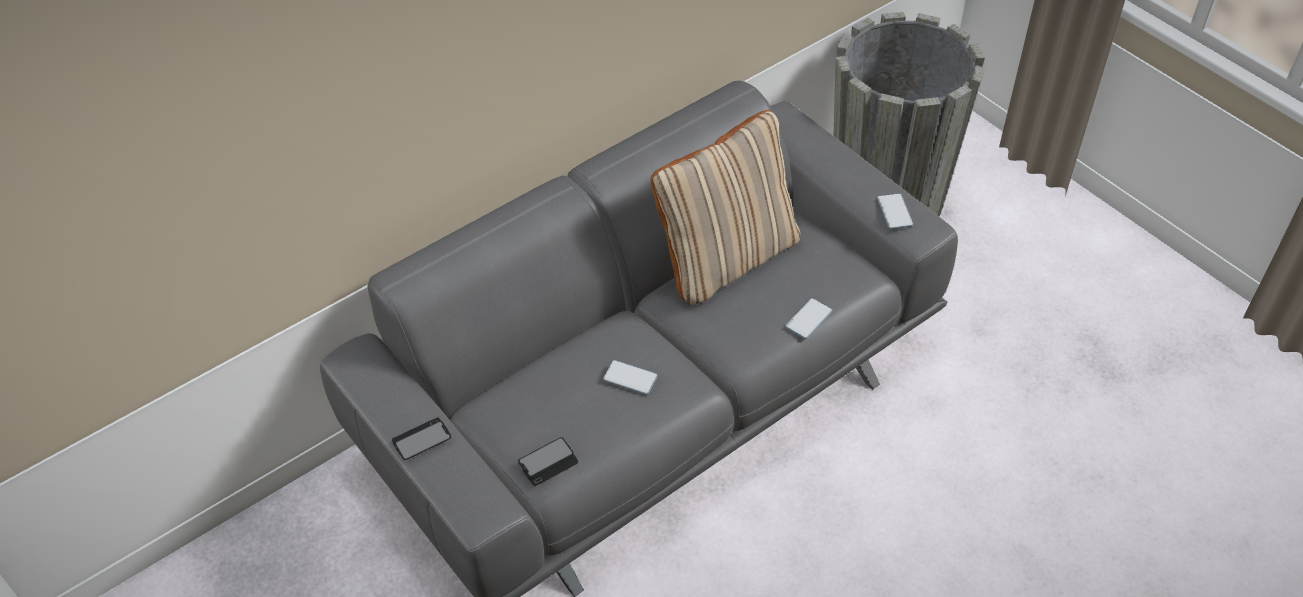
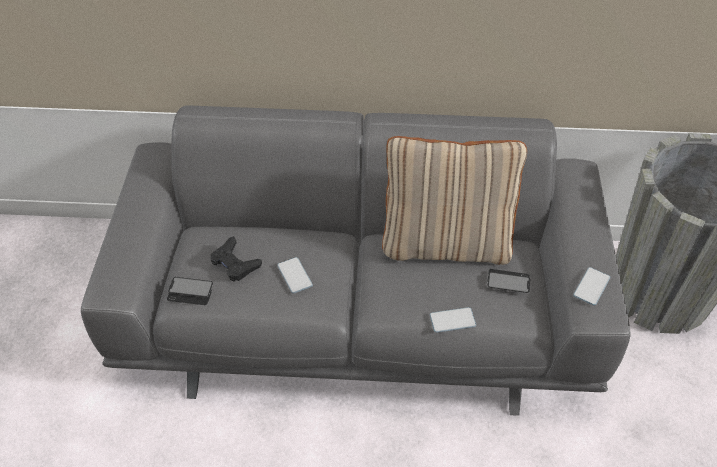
camera: 40 degrees right, 0 degrees up
phone [392,417,451,460] -> phone moved to [488,269,530,293]
none -> black game controller [210,236,262,281]

